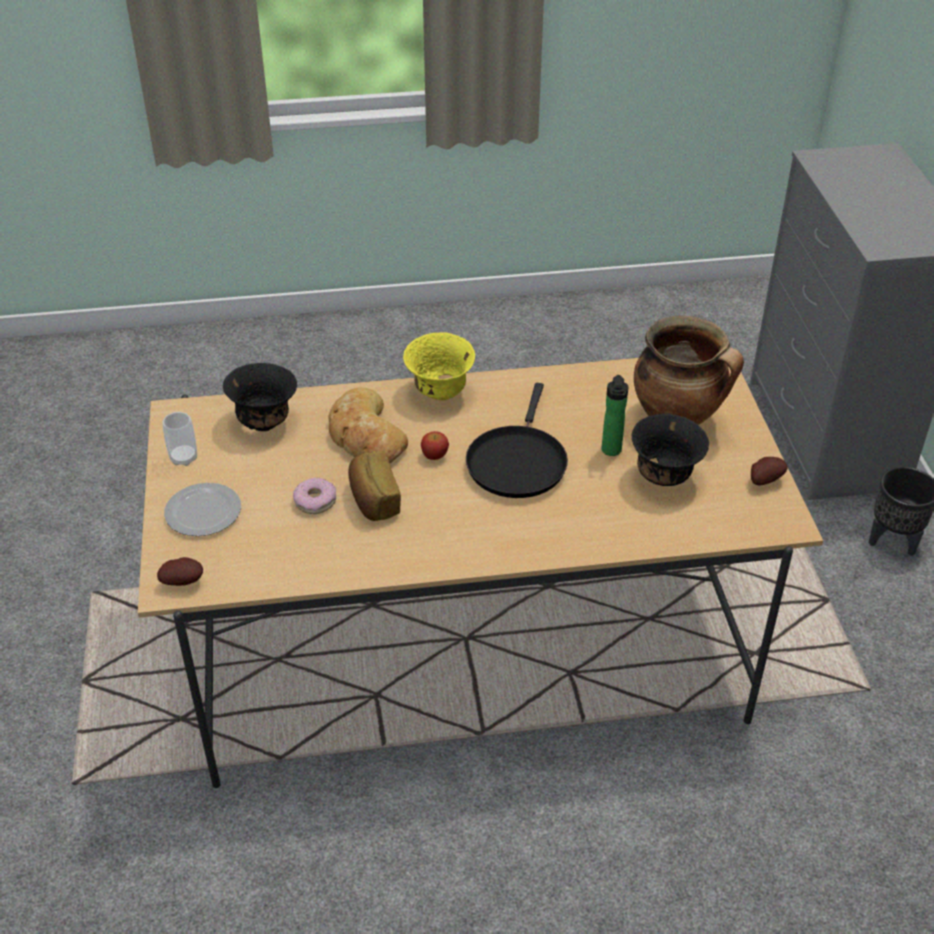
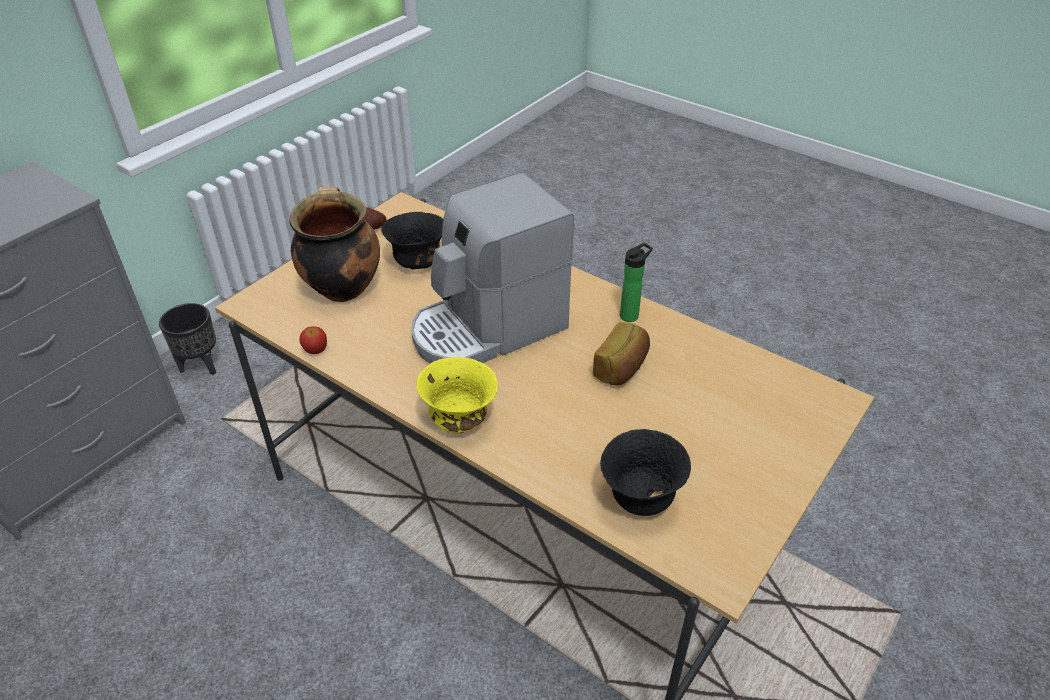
camera: 135 degrees left, 0 degrees up
potato [157,557,203,586] -> none
cup [162,412,197,466] -> none
plate [164,483,241,536] -> none
donut [293,478,336,514] -> none
bread [328,387,408,463] -> none
apple [421,431,449,460] -> apple moved to [300,326,327,354]
black frying pan [466,383,568,498] -> coffee machine [411,172,574,363]
bottle [602,375,629,456] -> bottle moved to [620,243,653,322]

